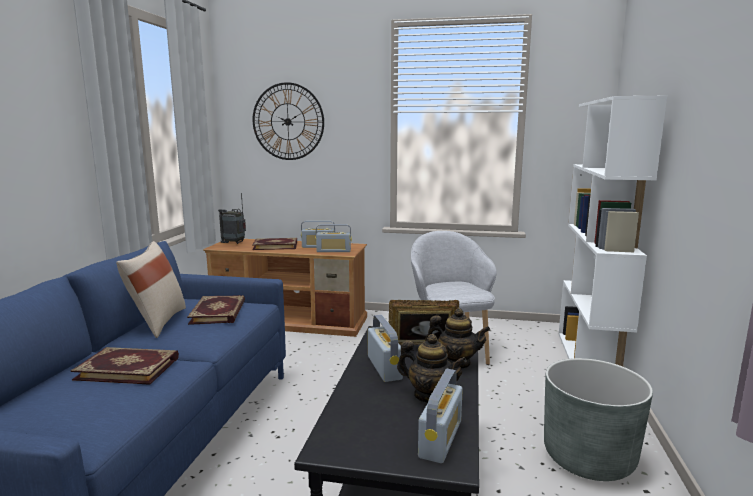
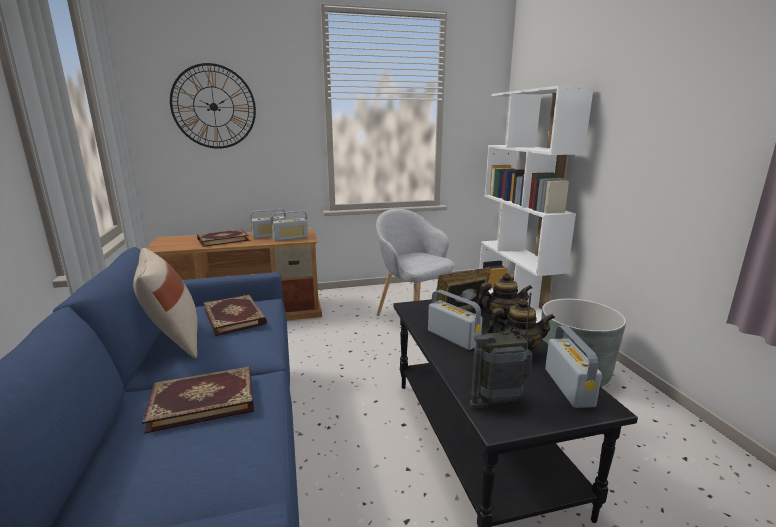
camera: 25 degrees left, 5 degrees up
radio [218,193,246,244] -> radio moved to [470,292,533,408]

